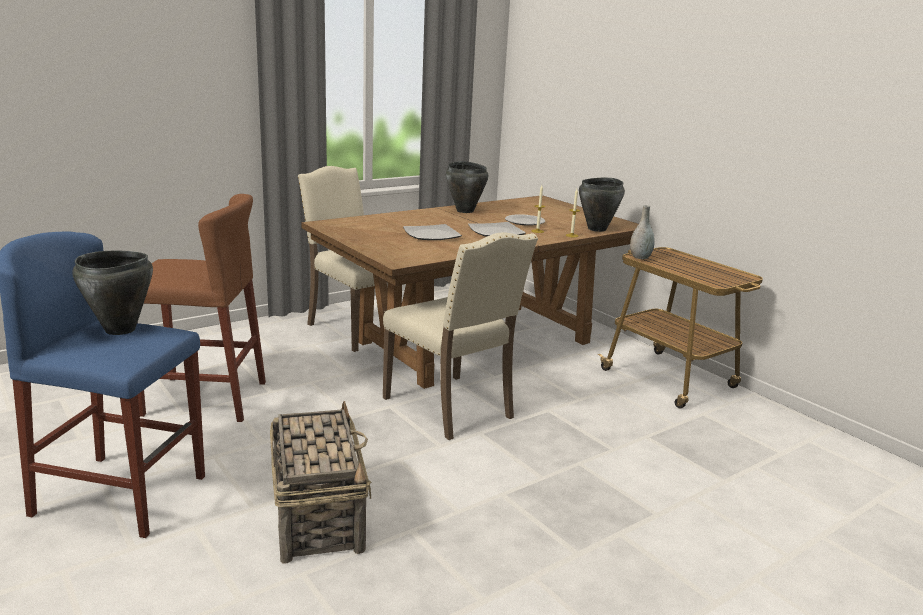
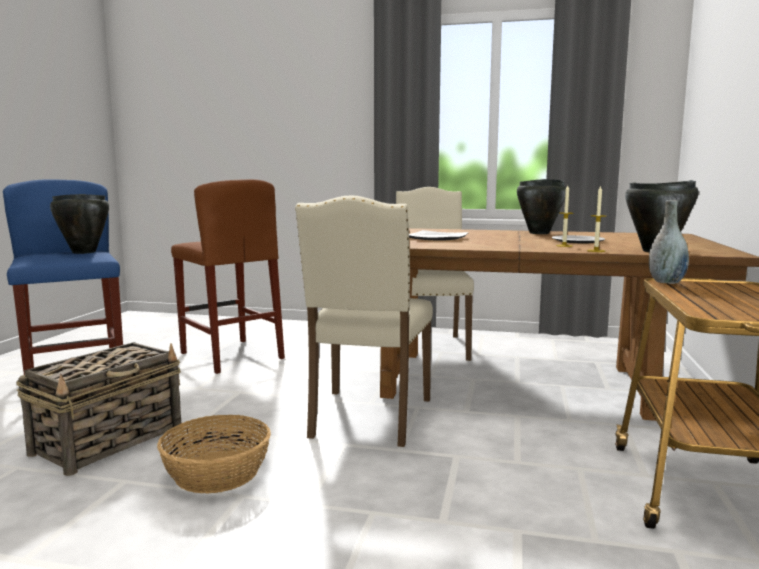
camera: 50 degrees right, 10 degrees down
plate [468,222,526,237] -> none
none -> basket [157,415,271,494]

